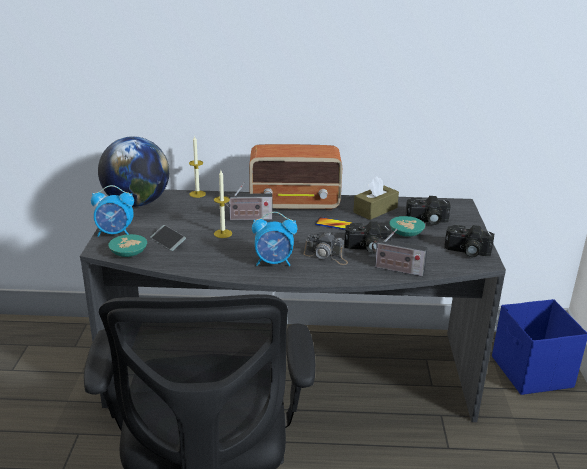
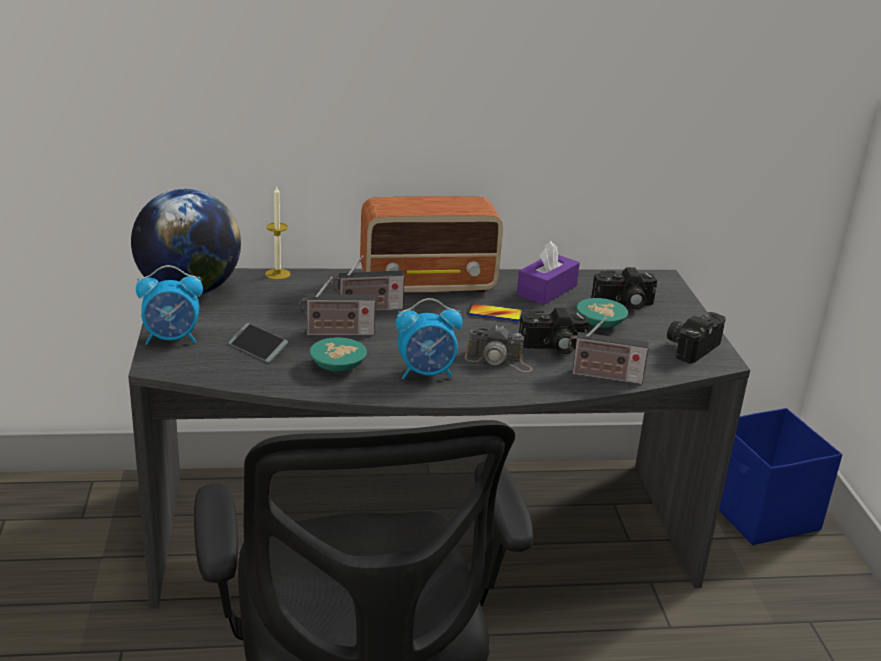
camera: 10 degrees left, 0 degrees up
turquoise bowl [108,234,147,257] -> turquoise bowl moved to [310,337,367,372]
candle [214,170,232,238] -> radio [299,276,376,336]
brown tissue box [353,176,399,220] -> purple tissue box [517,241,580,305]
camera [444,225,494,257] -> camera turned 120 degrees clockwise [667,312,726,364]

